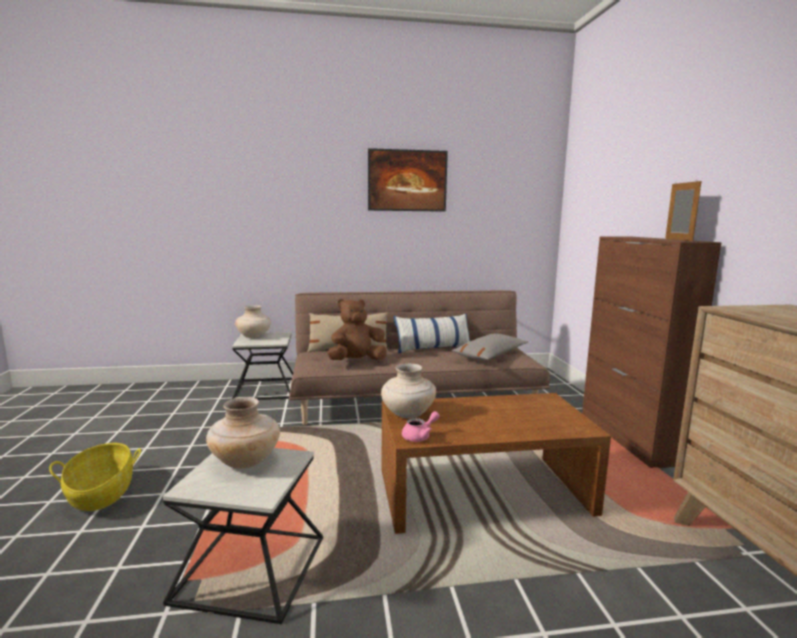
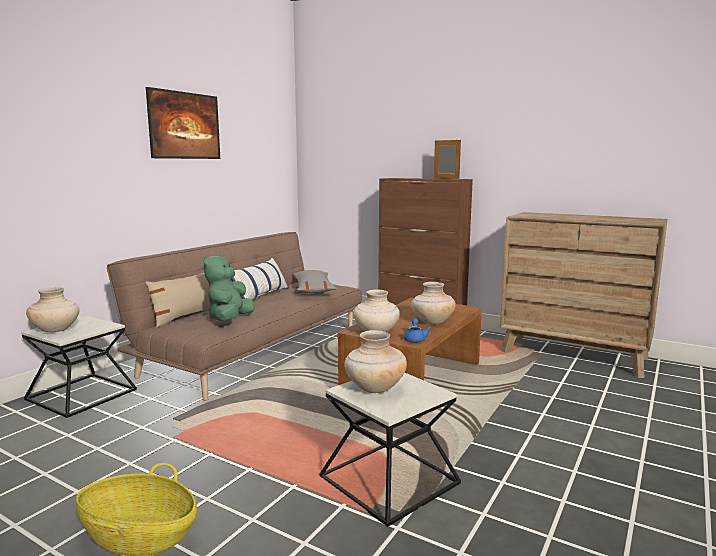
camera: 50 degrees left, 0 degrees up
brown plush toy [327,299,387,360] -> green plush toy [204,254,255,321]
pink teapot [402,411,439,442] -> blue teapot [404,318,431,343]
none -> beige vase [411,282,456,324]

